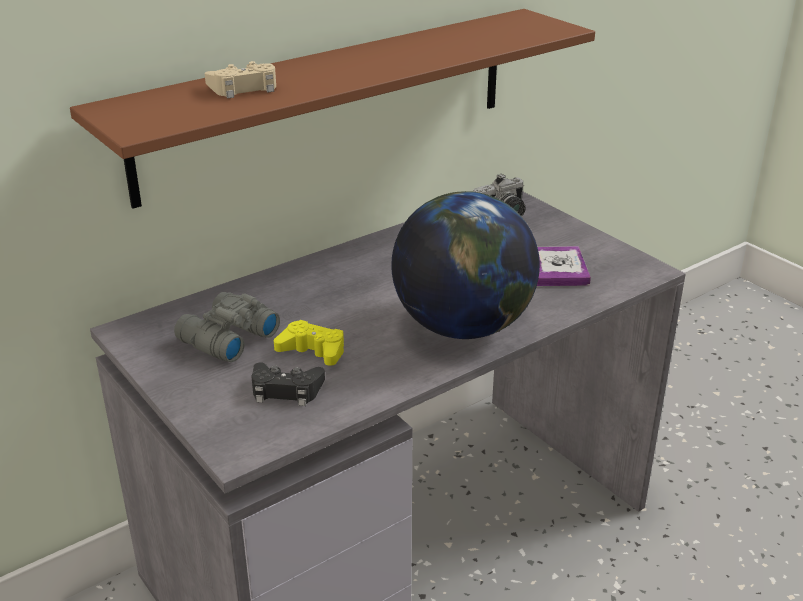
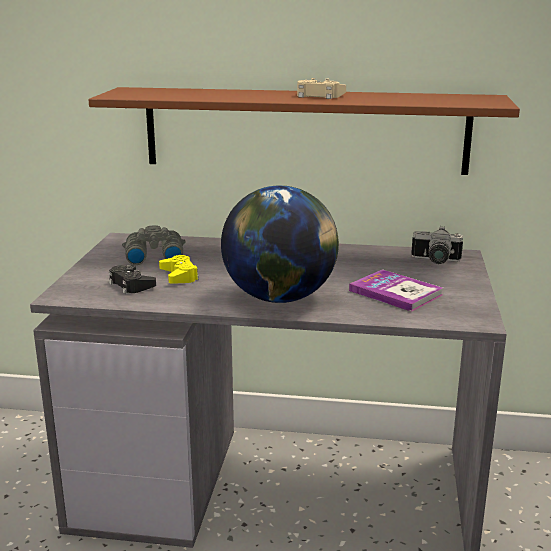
camera: 45 degrees right, 10 degrees down
beige game controller [205,61,276,99] -> beige game controller moved to [297,78,346,99]

